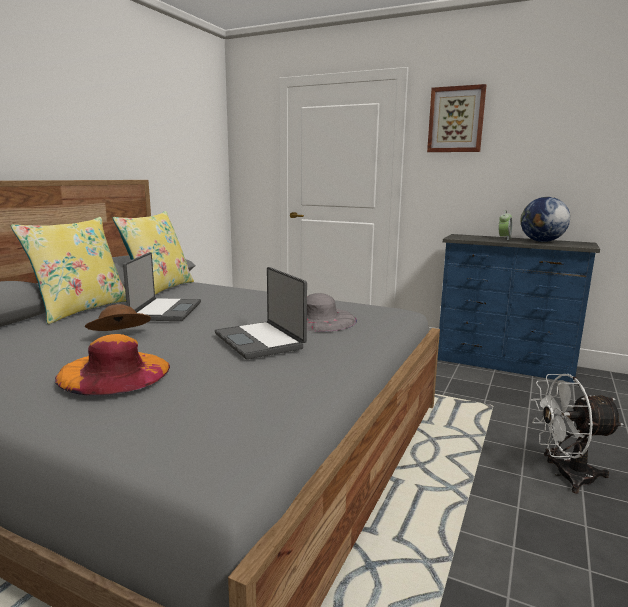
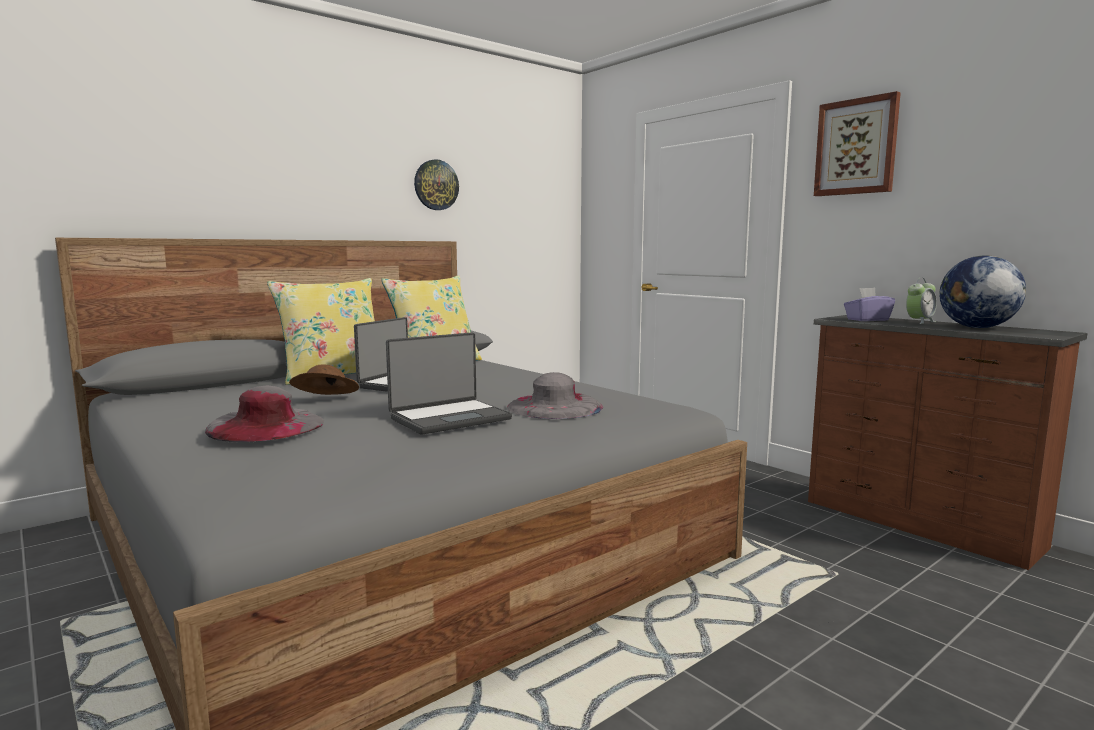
camera: 25 degrees right, 5 degrees down
orange hat [55,334,170,396] -> grey hat [205,386,324,442]
laptop [215,267,307,359] -> laptop turned 120 degrees counterclockwise [386,333,512,434]
blue dresser [438,234,600,383] -> brown dresser [808,315,1088,570]
white fan [531,374,624,494] -> none
none -> wall clock [414,159,459,210]
none -> purple tissue box [844,288,895,321]

